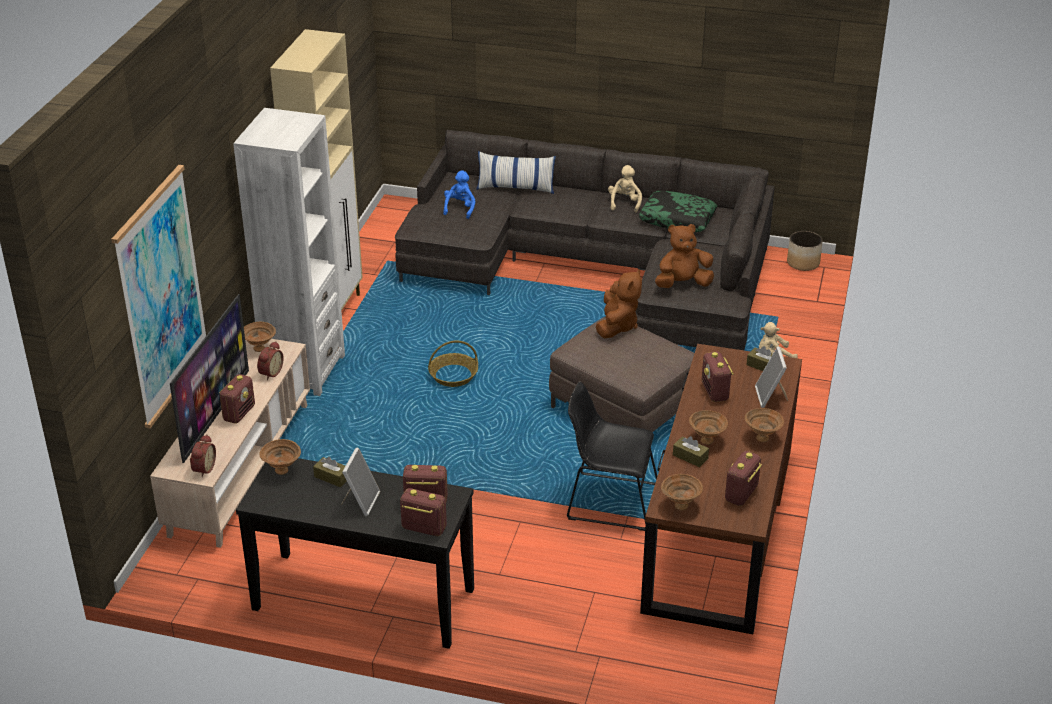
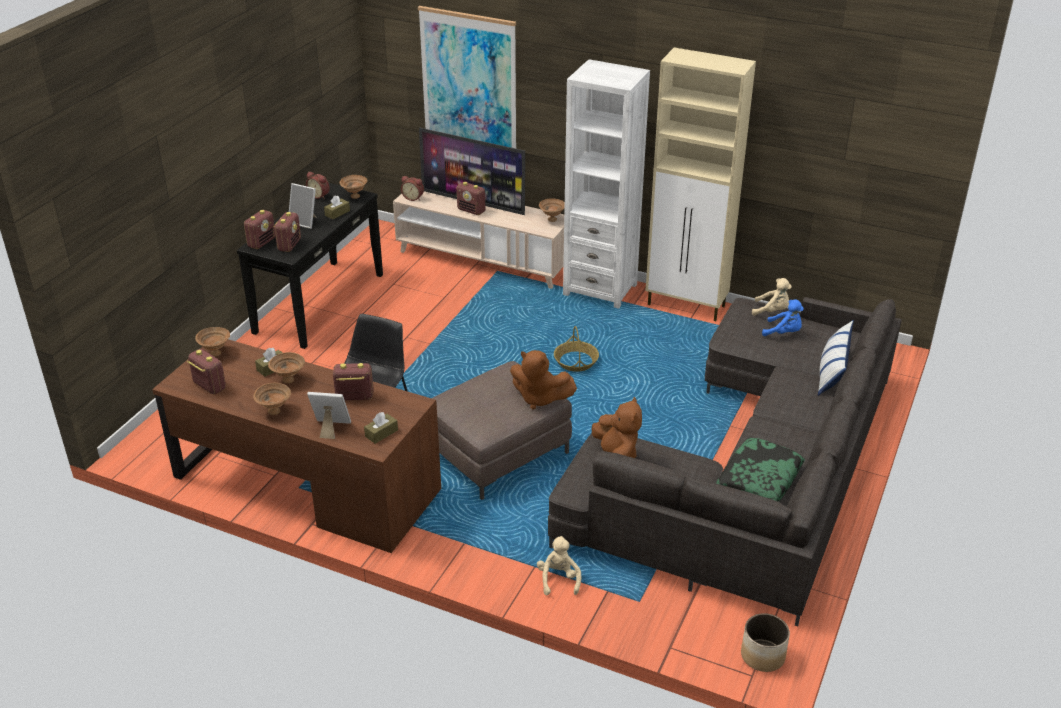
camera: 100 degrees right, 0 degrees up
alarm clock [257,341,284,380] -> alarm clock moved to [306,172,330,199]
beige plush toy [608,165,642,213] -> beige plush toy moved to [752,278,792,316]

